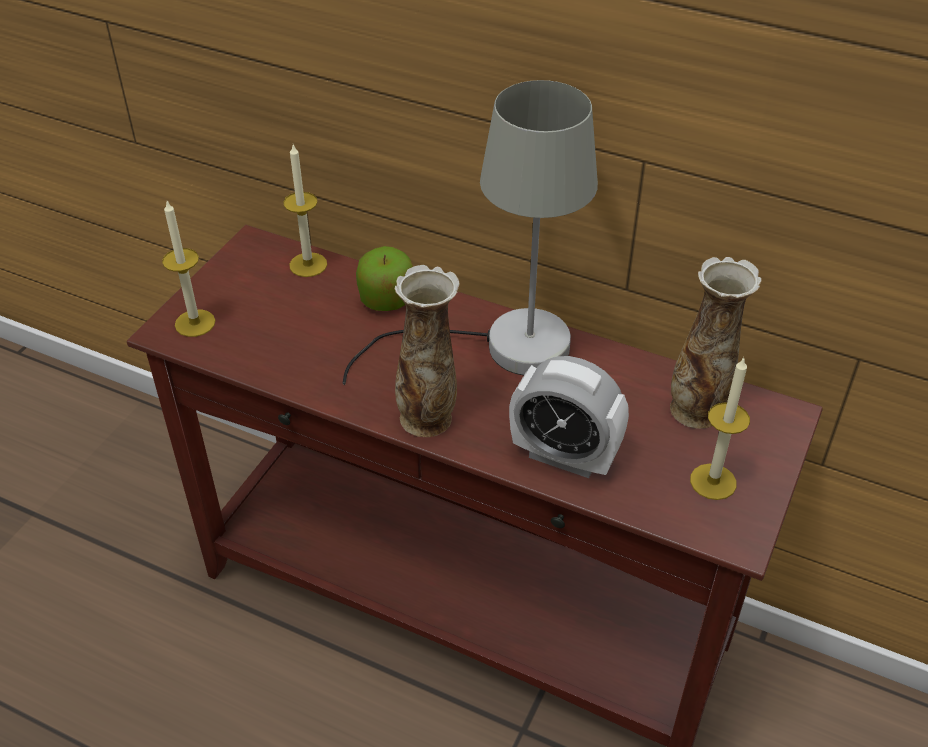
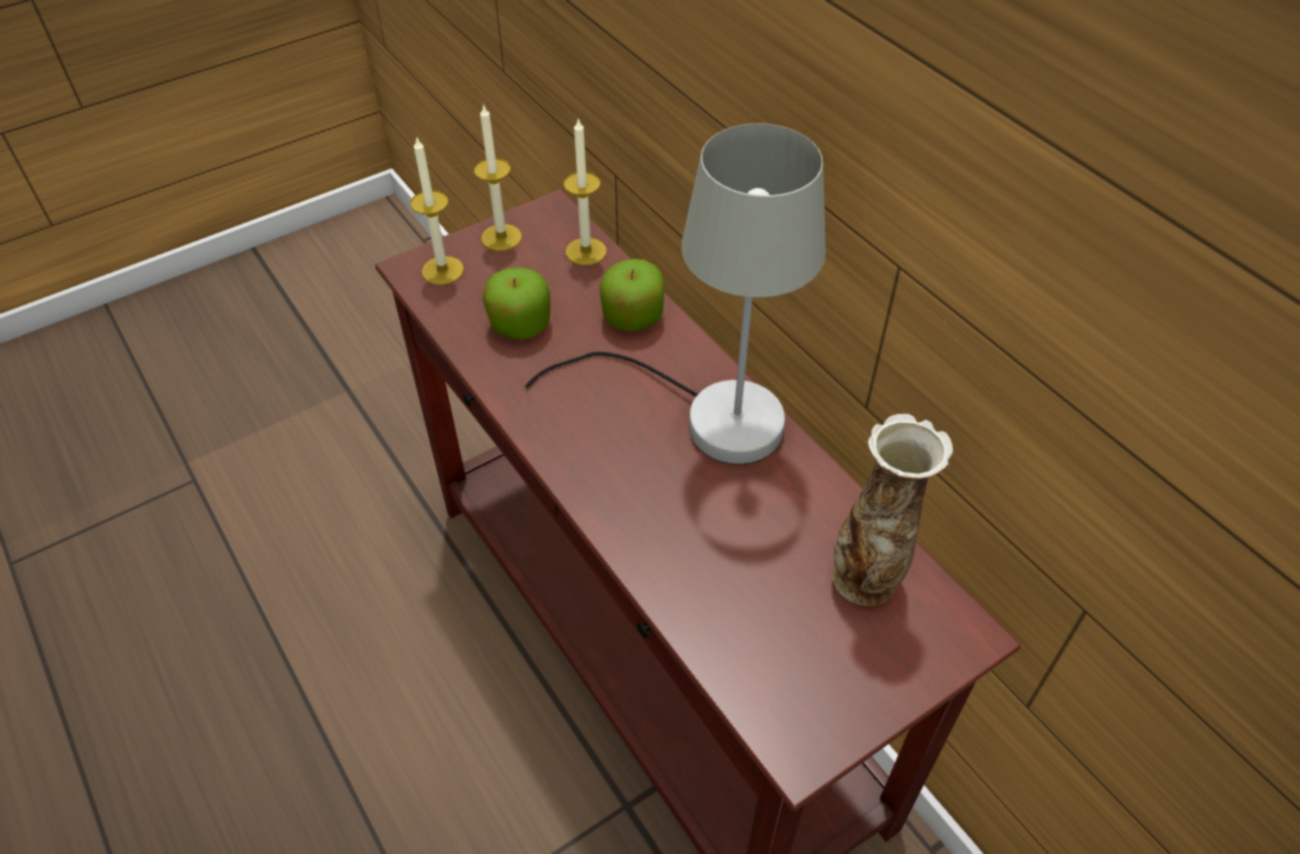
camera: 30 degrees right, 5 degrees up
vase [395,265,460,437] -> none
alarm clock [509,356,629,478] -> none
candle [690,357,750,500] -> candle moved to [474,104,522,251]
none -> apple [482,267,551,339]

